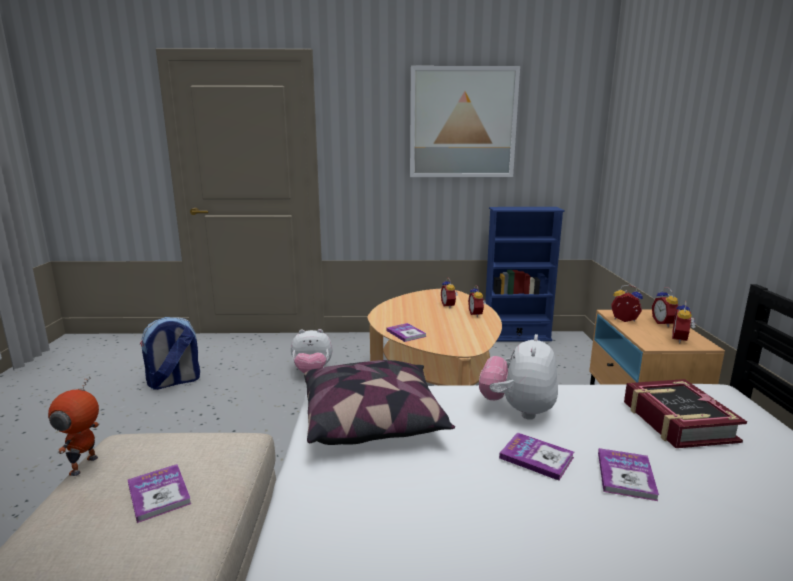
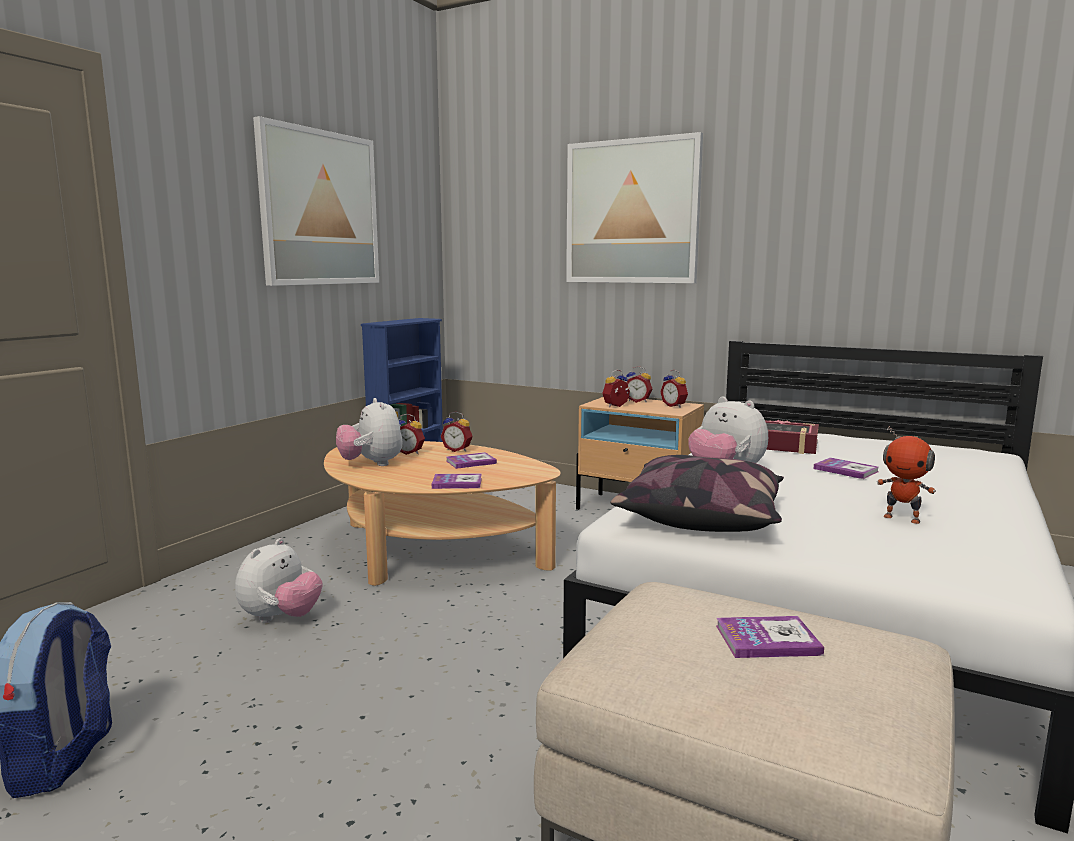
camera: 60 degrees left, 5 degrees down
toy robot [48,377,100,476] -> toy robot moved to [877,426,936,524]
book [499,432,574,481] -> book moved to [447,452,497,469]
none -> plush toy [336,398,403,466]
none -> picture [566,132,703,283]

